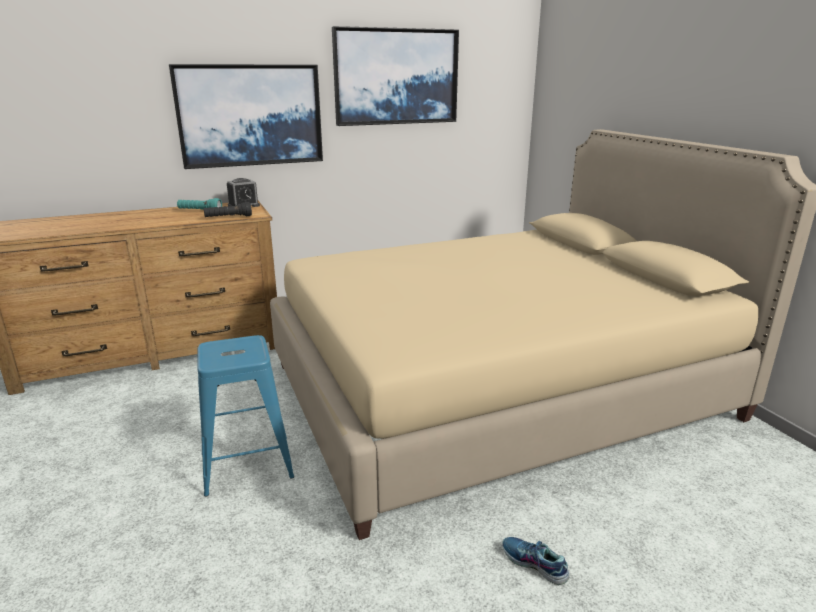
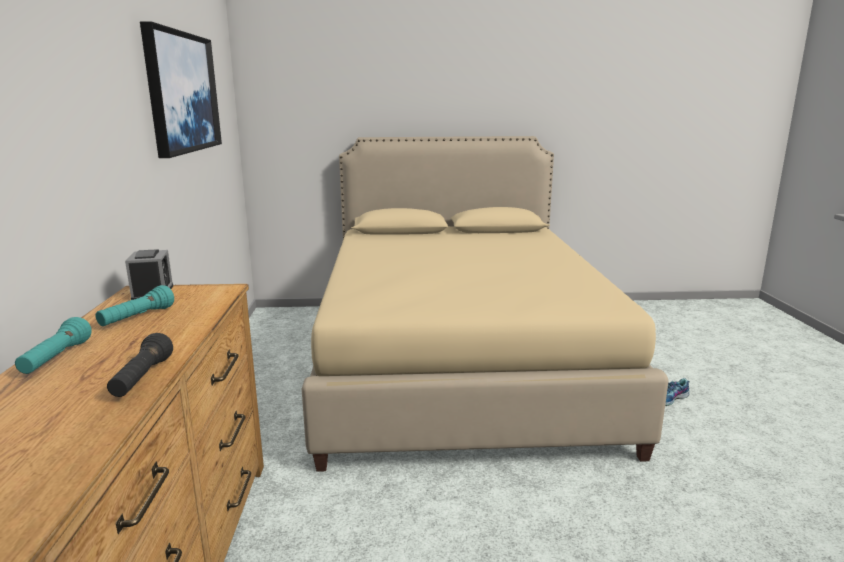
camera: 70 degrees left, 5 degrees down
picture [169,64,323,169] -> none
blue stool [197,335,294,497] -> none
black flashlight [204,202,252,217] -> black flashlight moved to [107,333,173,397]
none -> turquoise flashlight [15,317,92,374]

